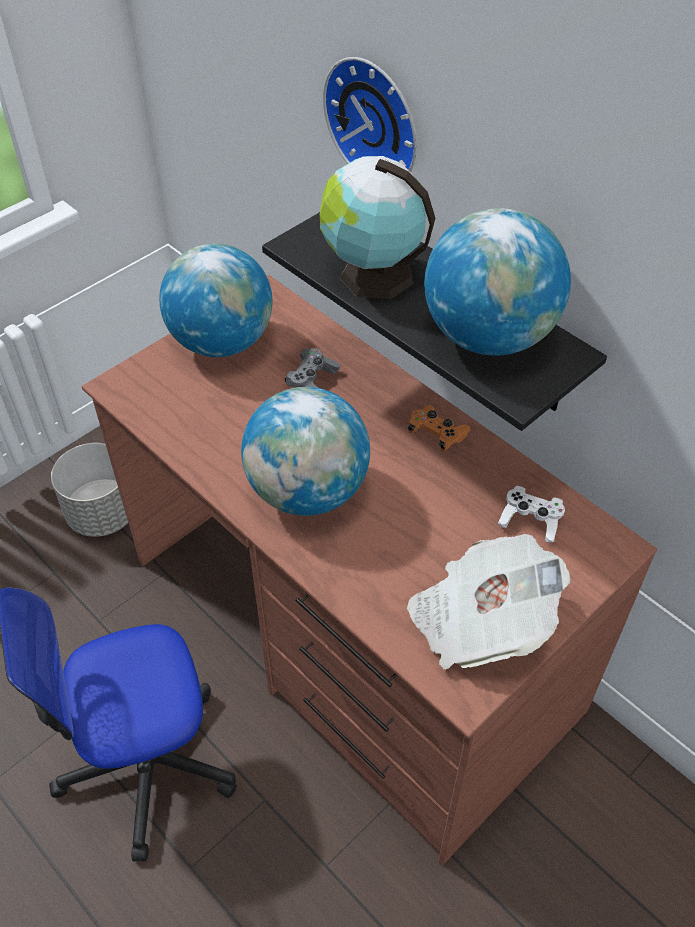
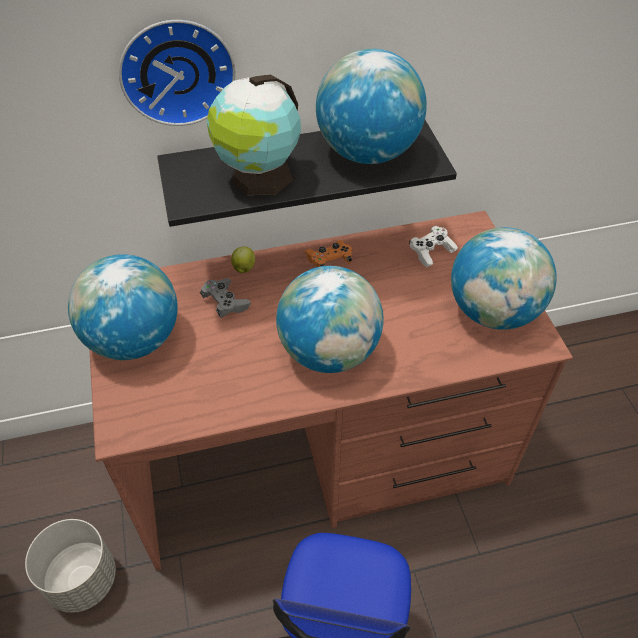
camera: 60 degrees left, 0 degrees up
newspaper [407,534,571,669] -> globe [451,227,557,330]
none -> apple [231,246,255,273]

